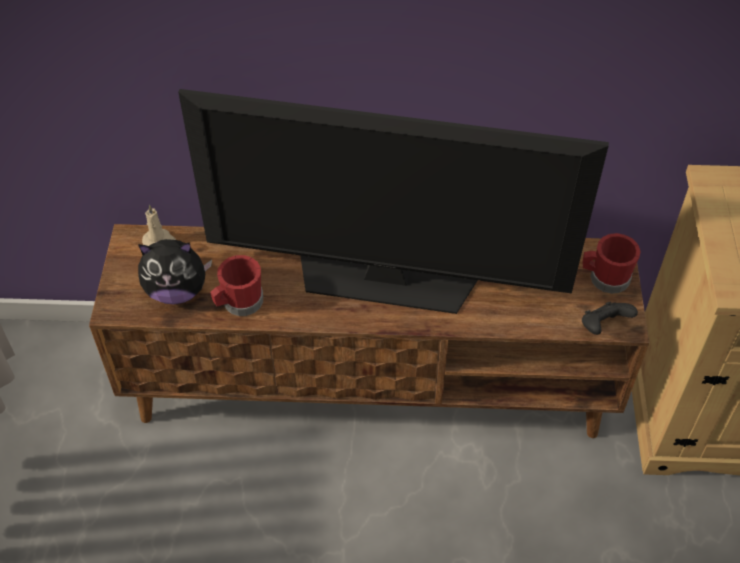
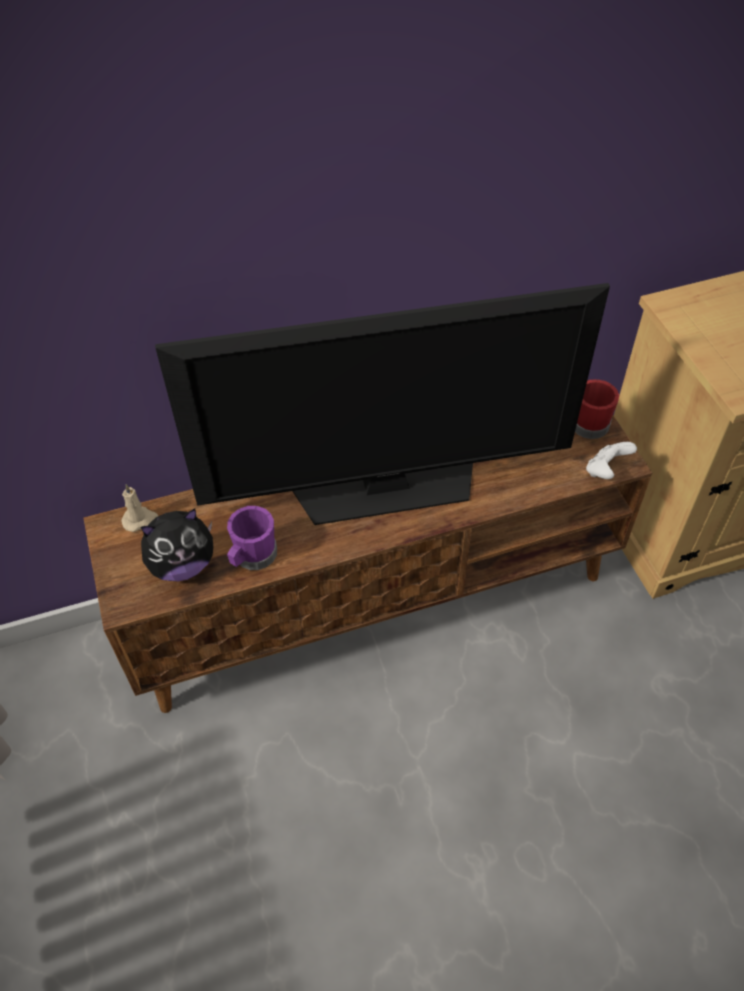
camera: 20 degrees left, 0 degrees up
red mug [210,255,263,316] -> purple mug [227,506,277,570]
black game controller [582,302,638,335] -> white game controller [586,442,637,479]

